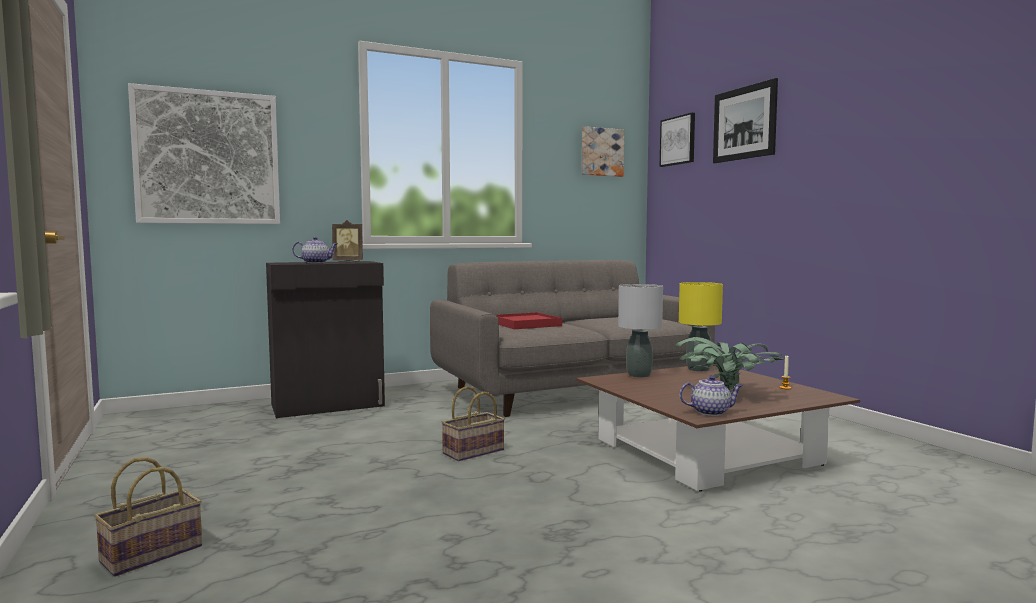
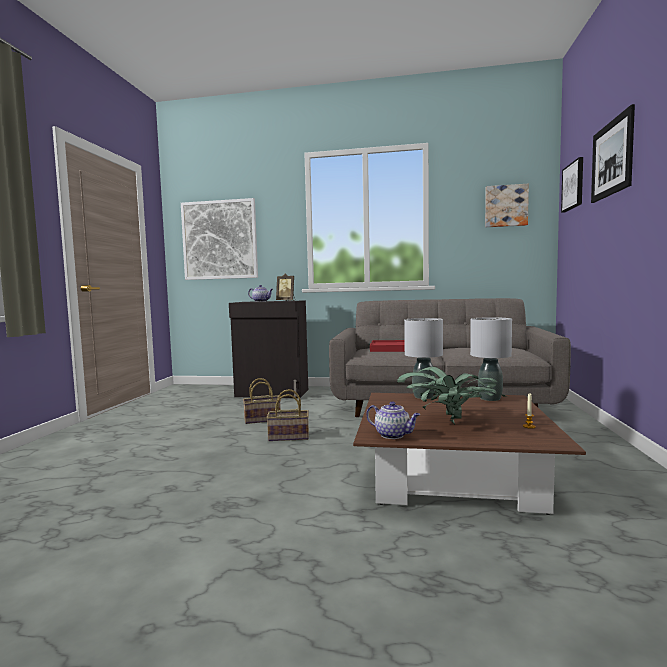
camera: 35 degrees right, 0 degrees up
basket [94,457,202,577] -> basket moved to [243,378,281,424]
yellow table lamp [679,282,723,372] -> grey table lamp [470,317,512,401]

